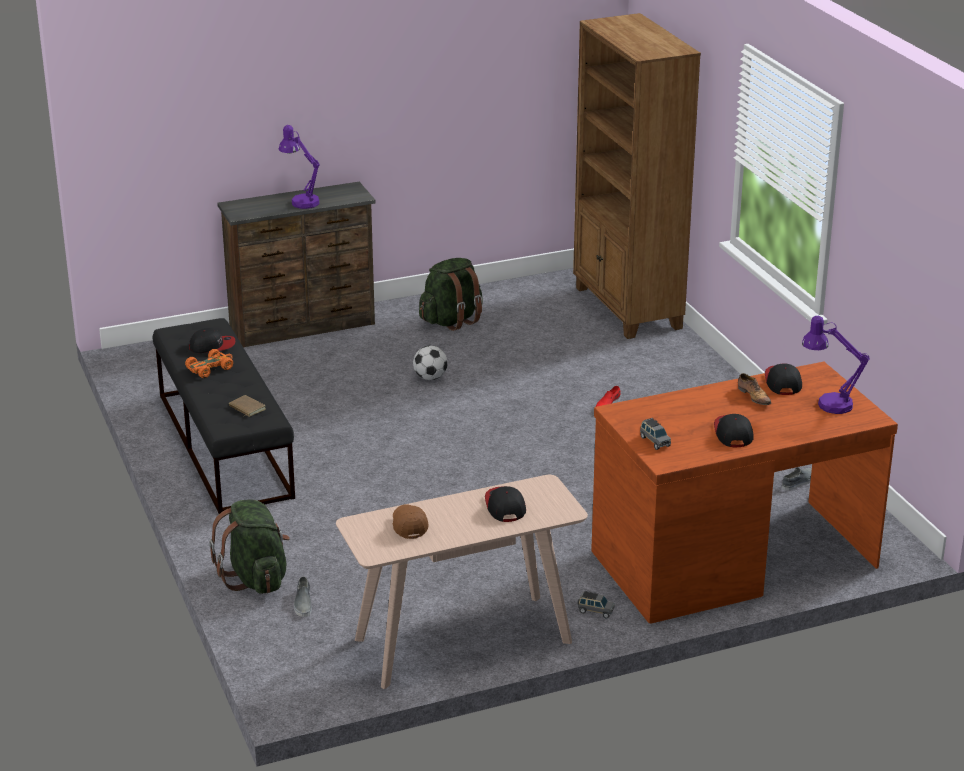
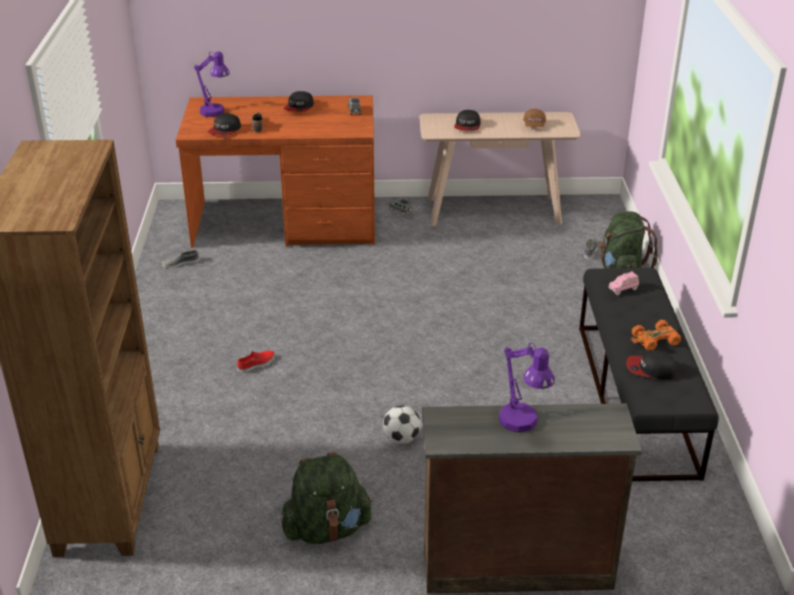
camera: 160 degrees left, 5 degrees up
brown book [229,395,266,417] -> pink toy car [609,271,639,295]

